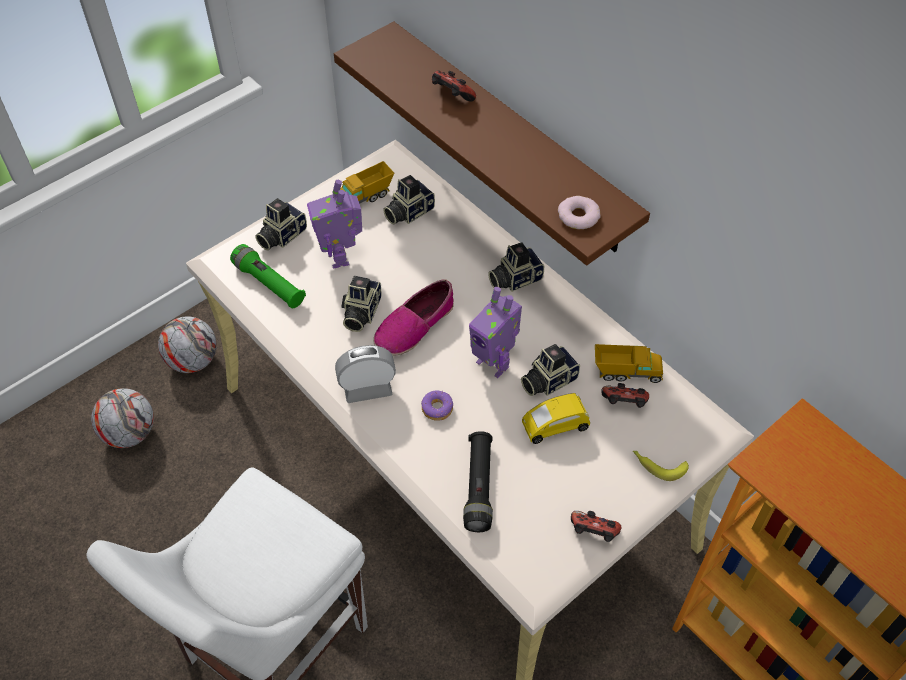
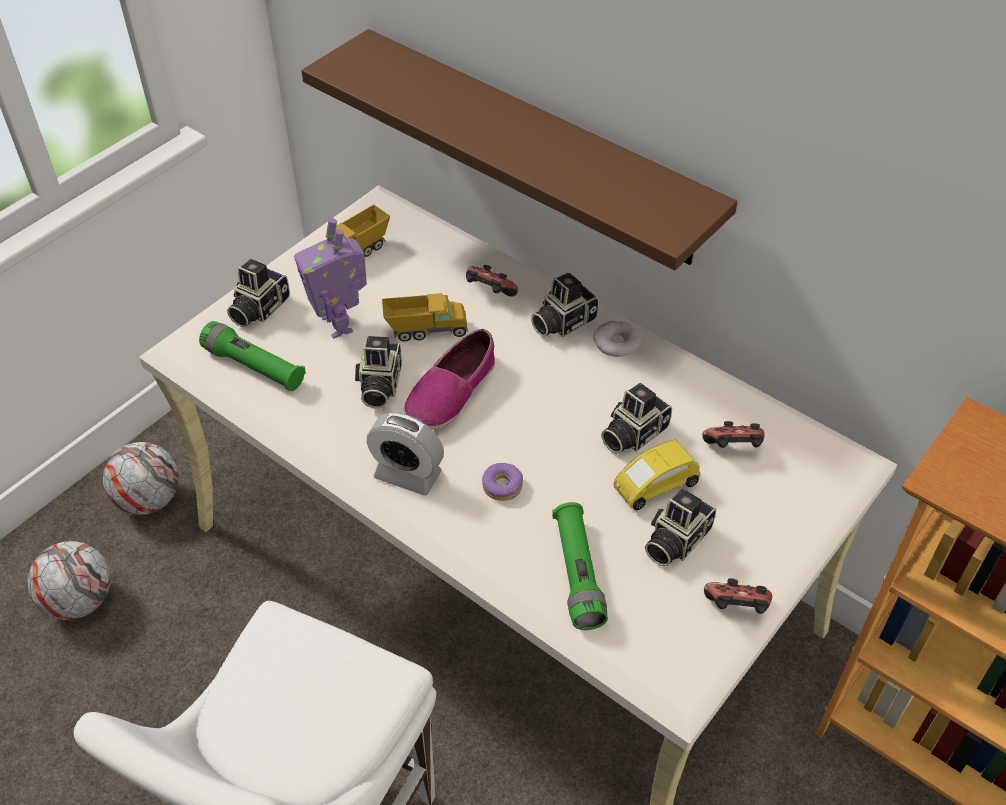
camera: 10 degrees left, 5 degrees down
alarm clock [335,345,396,403] -> alarm clock turned 135 degrees counterclockwise [367,413,444,496]
camera [383,175,435,225] -> camera moved to [645,489,717,567]
game controller [432,70,476,102] -> game controller moved to [466,265,518,297]
black flashlight [463,431,493,532] -> green flashlight [552,502,608,630]
toy robot [469,287,522,378] -> none
donut [558,196,601,229] -> donut moved to [593,321,641,357]
toy truck [595,344,663,383] -> toy truck moved to [382,293,468,342]
banana [633,451,689,481] -> none

